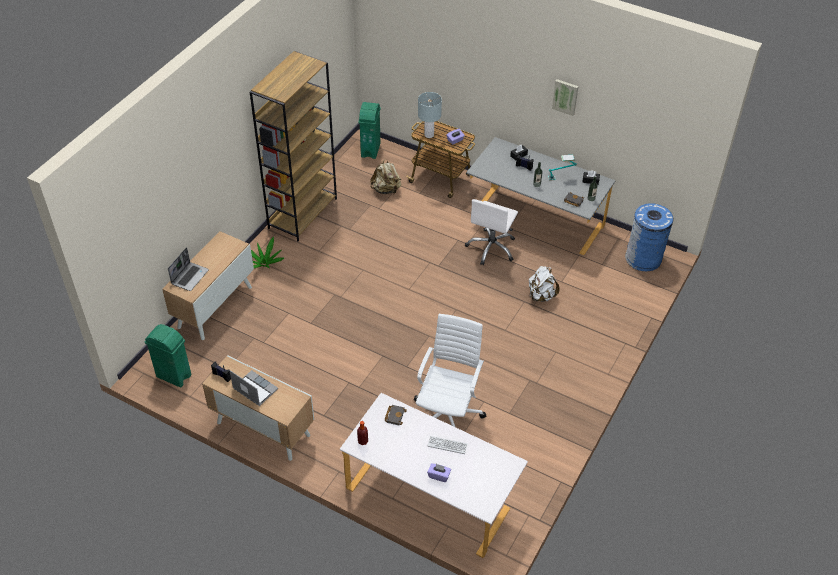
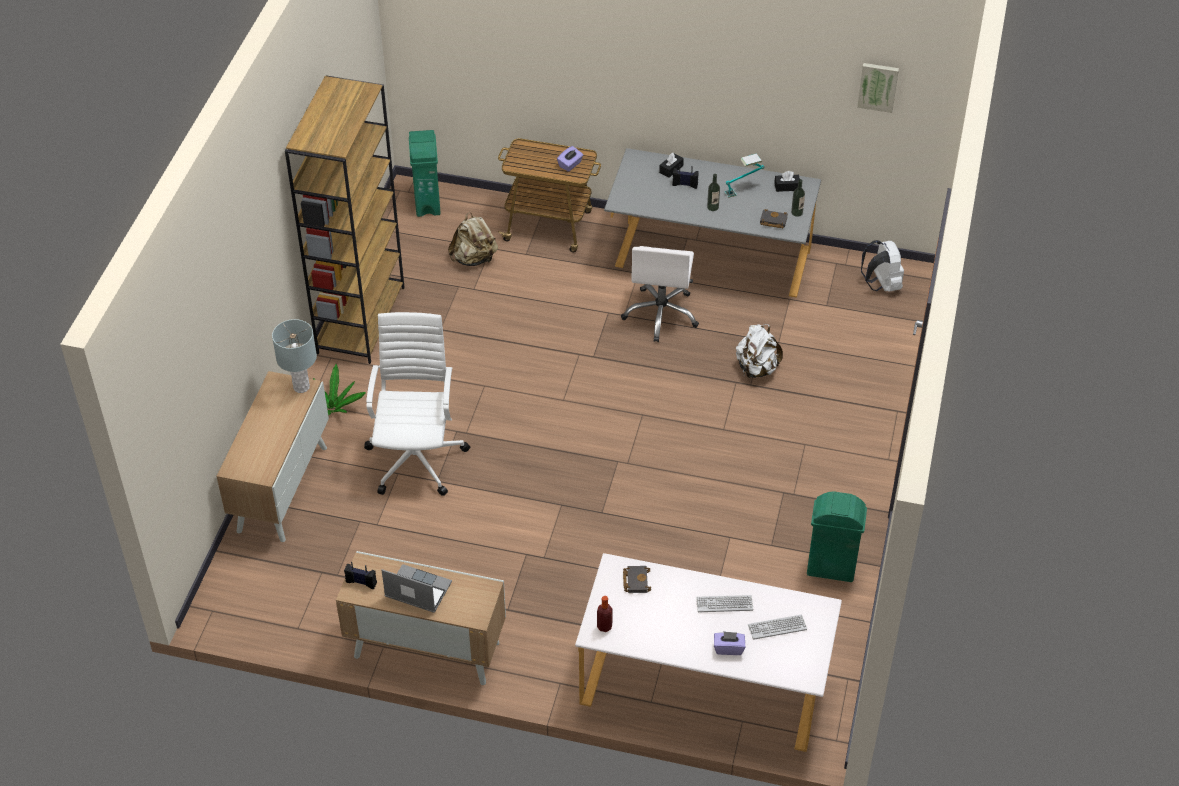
camera: 15 degrees left, 0 degrees up
green trash can [145,324,191,387] -> green trash can moved to [807,491,867,582]
laptop [168,247,209,291] -> none
white office chair [414,314,487,427] -> white office chair moved to [364,312,470,496]
grey table lamp [418,92,442,138] -> grey table lamp moved to [272,319,317,393]
picture [552,79,578,116] -> picture moved to [857,63,899,113]
blue trash can [625,203,673,271] -> white backpack [861,240,904,292]
none -> keyboard [748,615,807,640]

